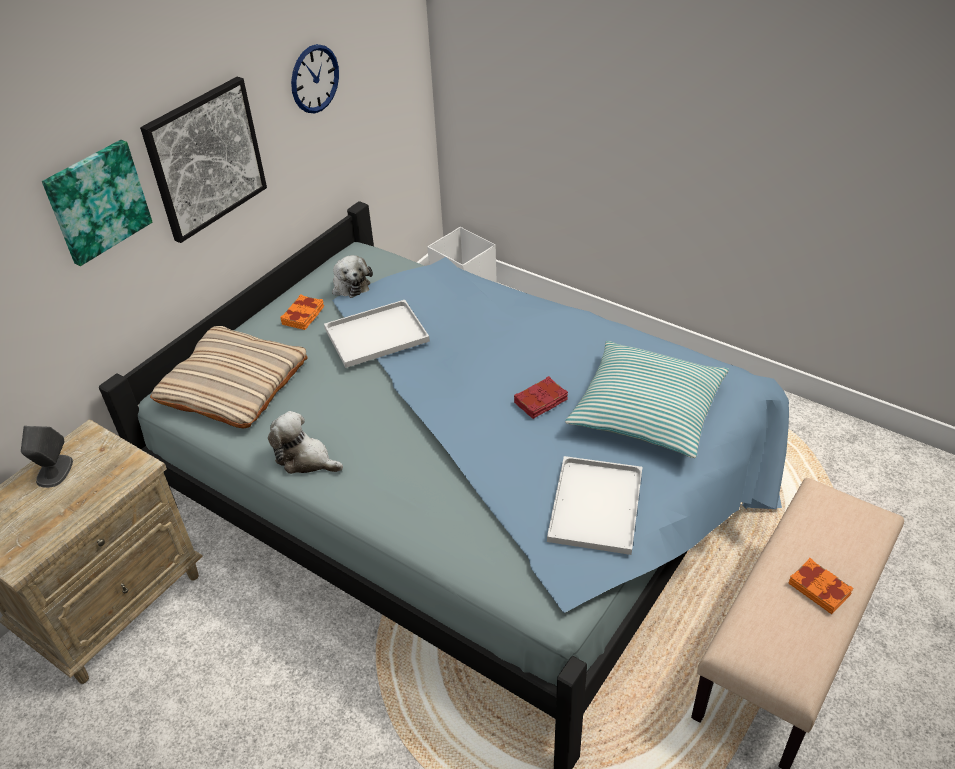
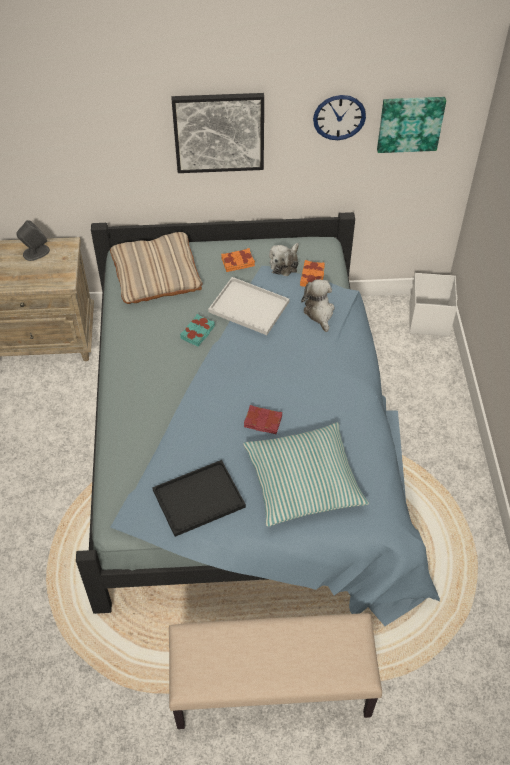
camera: 50 degrees right, 10 degrees up
picture [42,140,152,266] -> picture moved to [377,97,446,153]
plush toy [268,411,343,474] -> plush toy moved to [301,279,335,332]
white tray [547,456,642,555] -> black tray [152,460,246,537]
orange book [789,558,853,614] -> orange book moved to [300,260,325,287]
none -> turquoise book [180,314,215,347]

